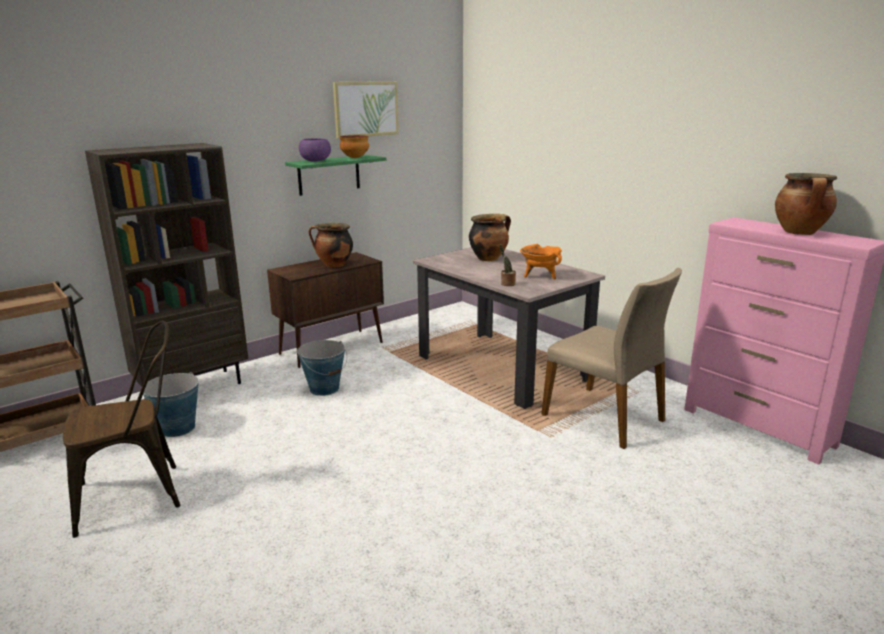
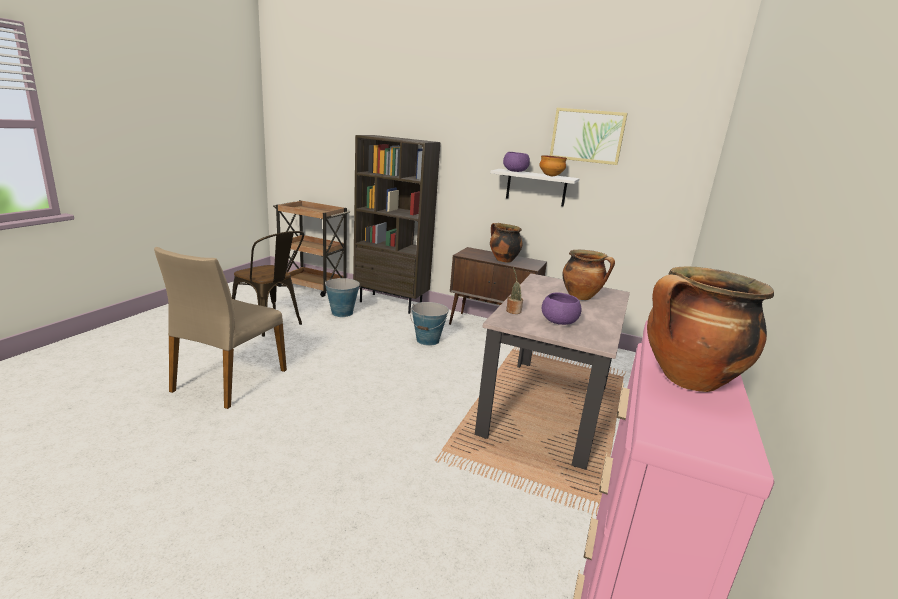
camera: 60 degrees right, 0 degrees up
green shelf [285,155,386,196] -> white shelf [490,169,579,206]
orange cooking pot [520,244,562,280] -> purple bowl [542,292,581,325]
beige chair [542,268,682,449] -> beige chair moved to [154,247,287,409]

